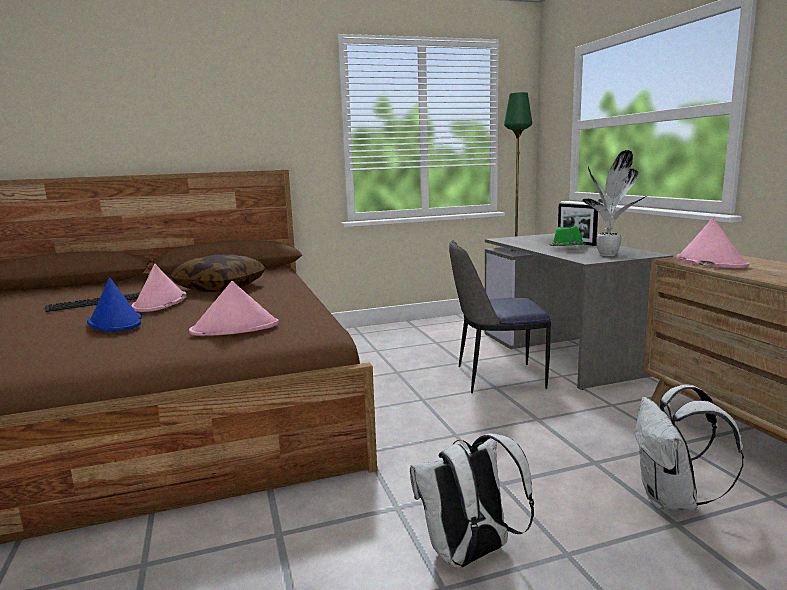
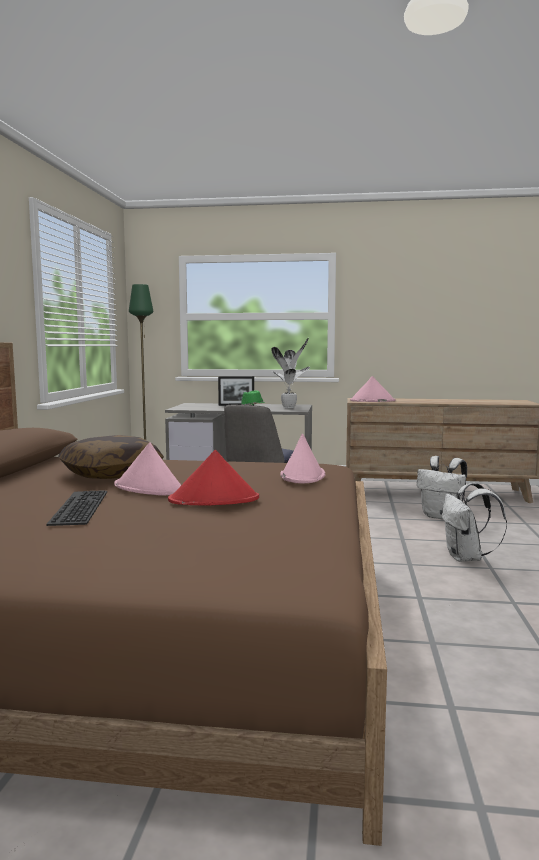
camera: 65 degrees left, 5 degrees down
blue hat [87,278,142,331] -> red hat [168,450,259,505]

